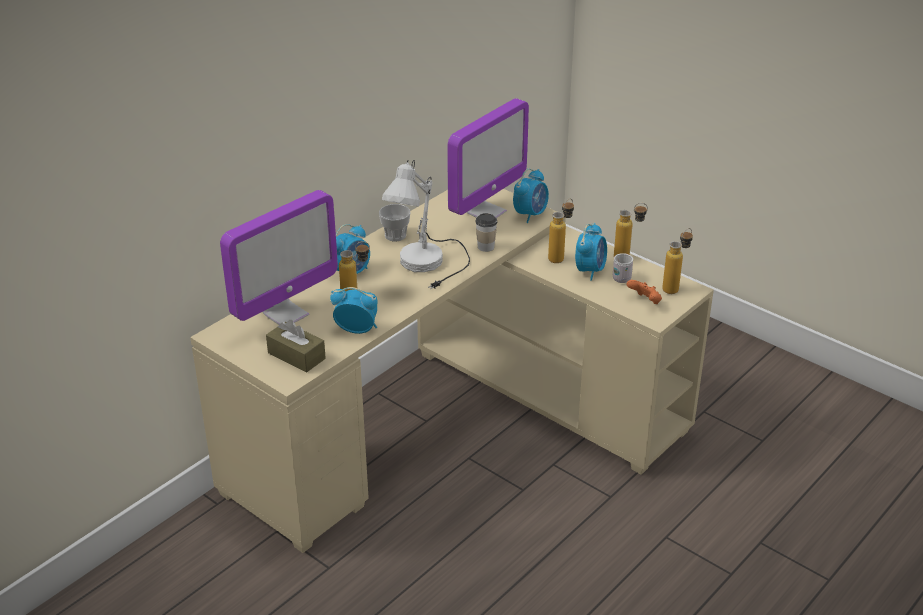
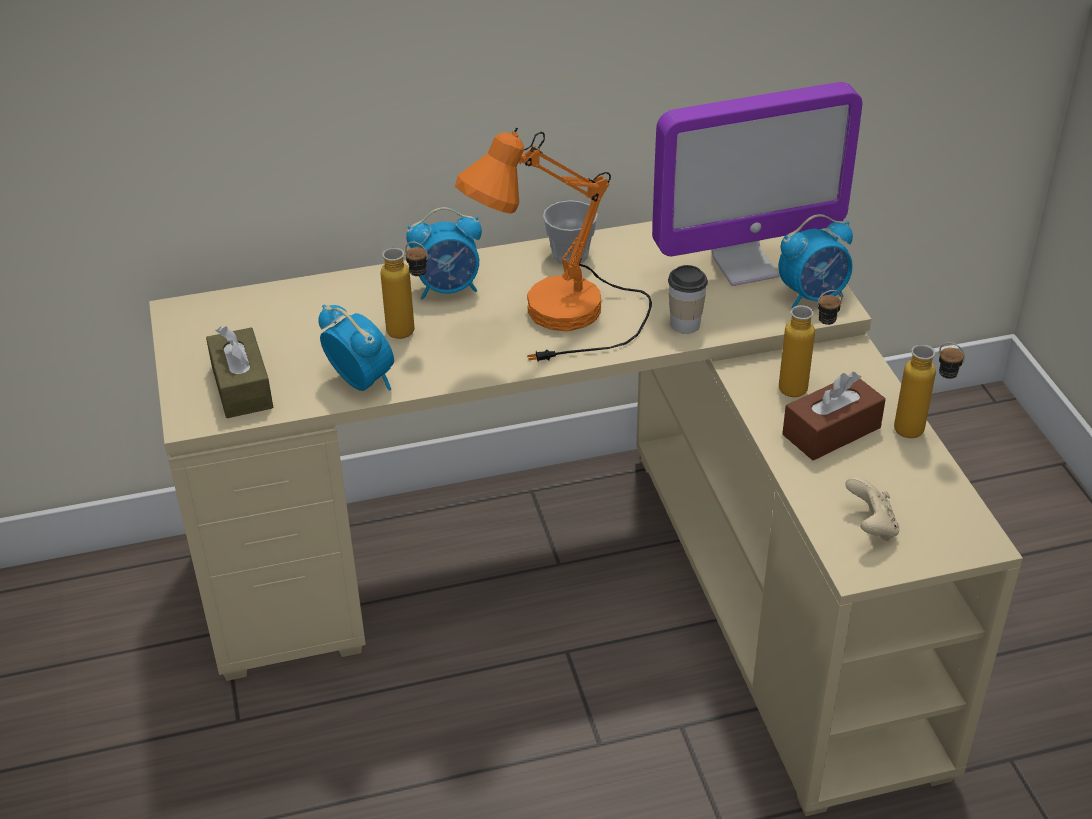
camera: 35 degrees right, 5 degrees up
monitor [220,190,338,325] -> none
white table lamp [382,160,470,289] -> orange table lamp [455,127,652,362]
alarm clock [575,223,607,281] -> brown tissue box [782,372,886,460]
white mug [613,253,633,283] -> none
orange game controller [626,280,662,304] -> beige game controller [845,476,900,541]
bottle [662,228,693,294] -> none

